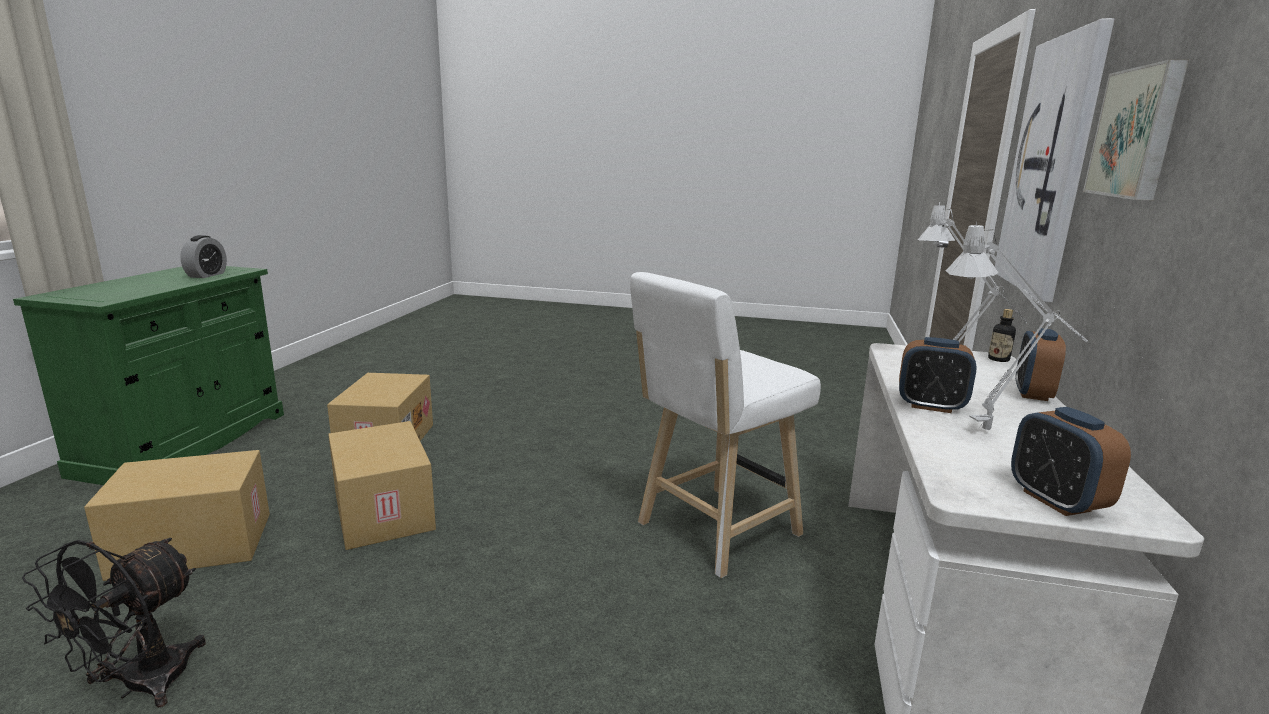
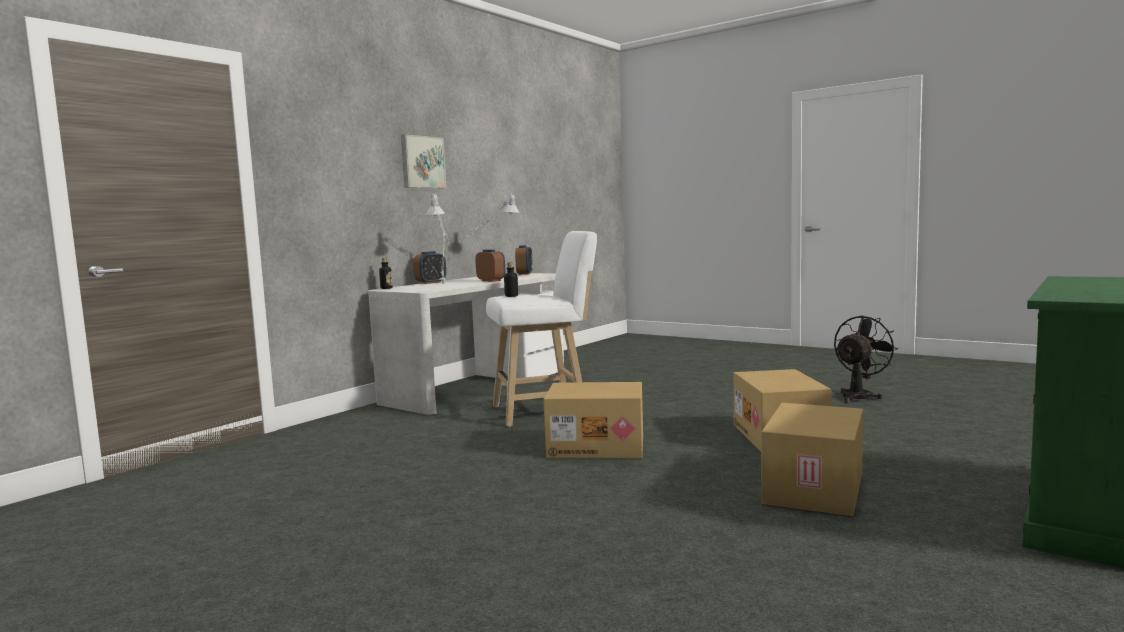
camera: 155 degrees left, 10 degrees down
cardboard box [84,450,270,581] -> cardboard box moved to [543,382,643,458]
alarm clock [180,235,227,278] -> none
picture [995,18,1115,302] -> none
none -> bottle [504,262,518,297]

